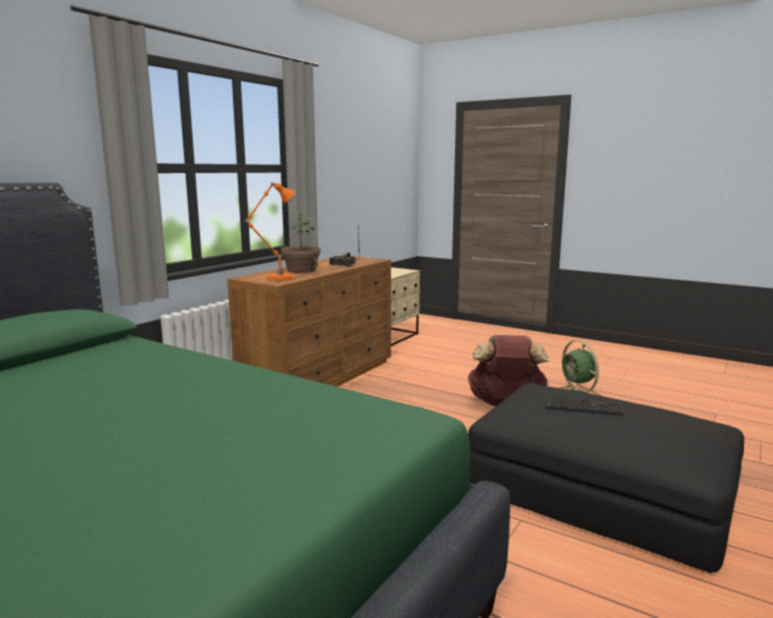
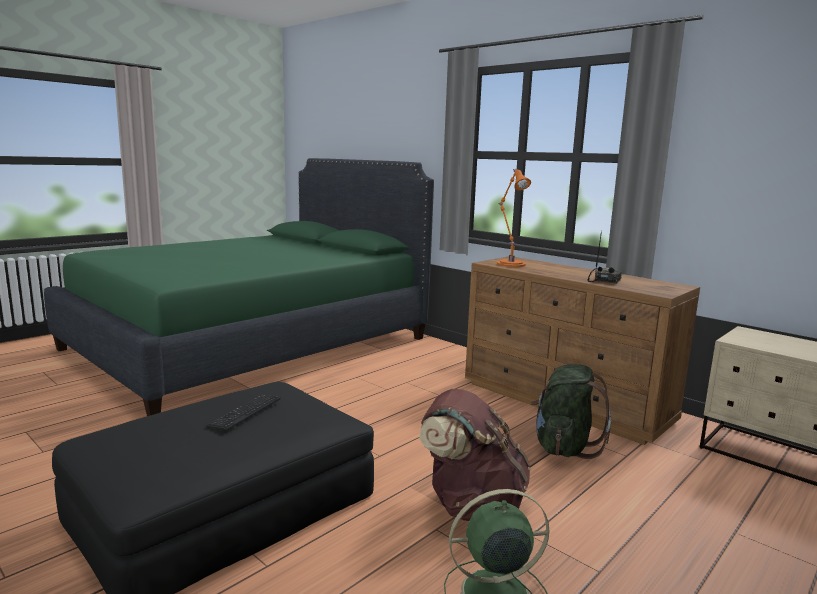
camera: 100 degrees right, 0 degrees up
potted plant [281,212,321,273] -> none
none -> green backpack [531,364,611,459]

